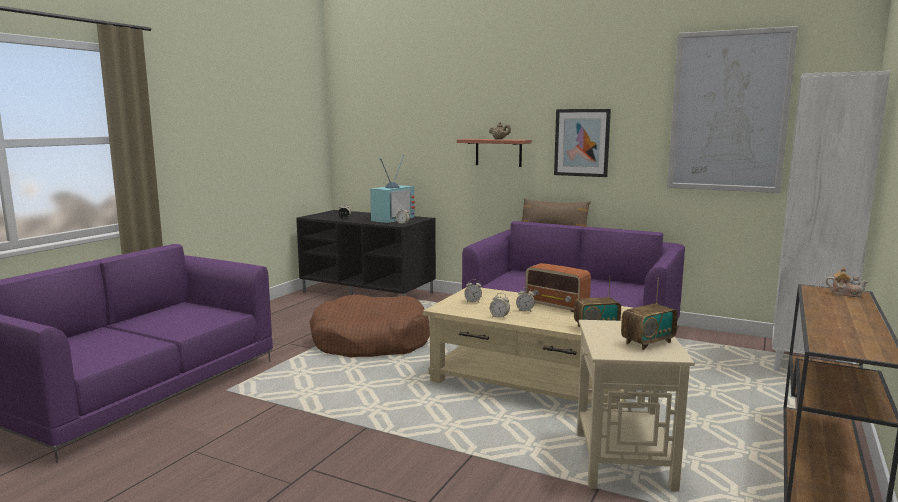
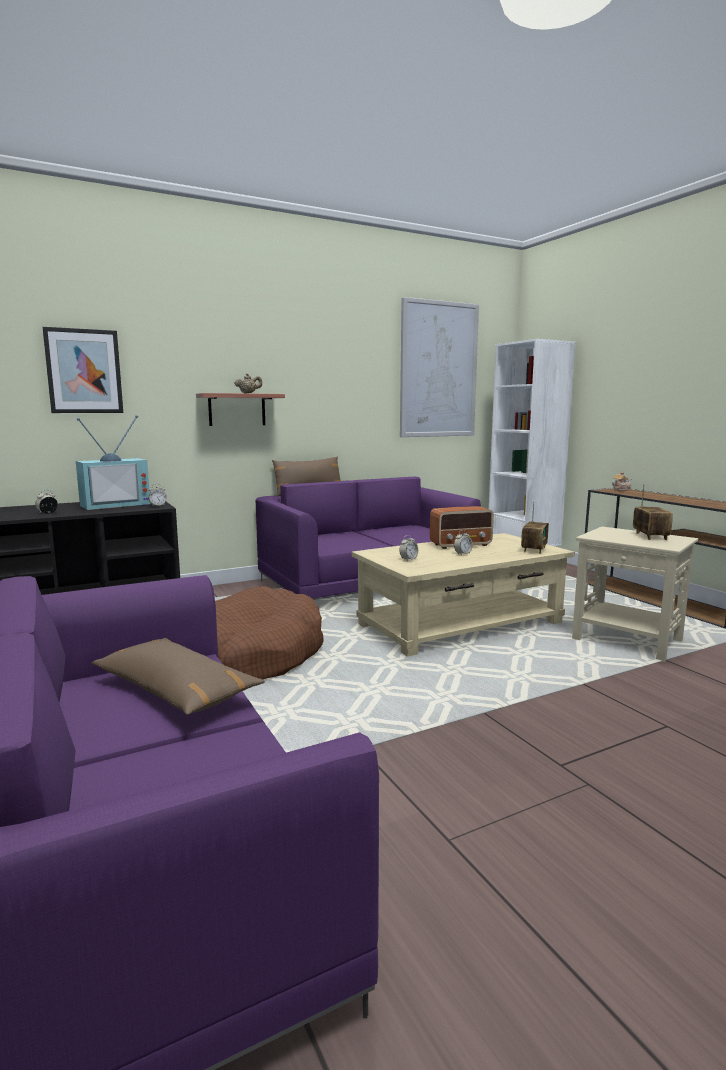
camera: 55 degrees left, 0 degrees up
television [370,154,415,223] -> television turned 75 degrees clockwise [76,415,150,510]
alarm clock [490,293,510,319] -> none
picture [554,109,611,177] -> picture moved to [43,327,123,413]
none -> brown pillow [91,638,265,715]

